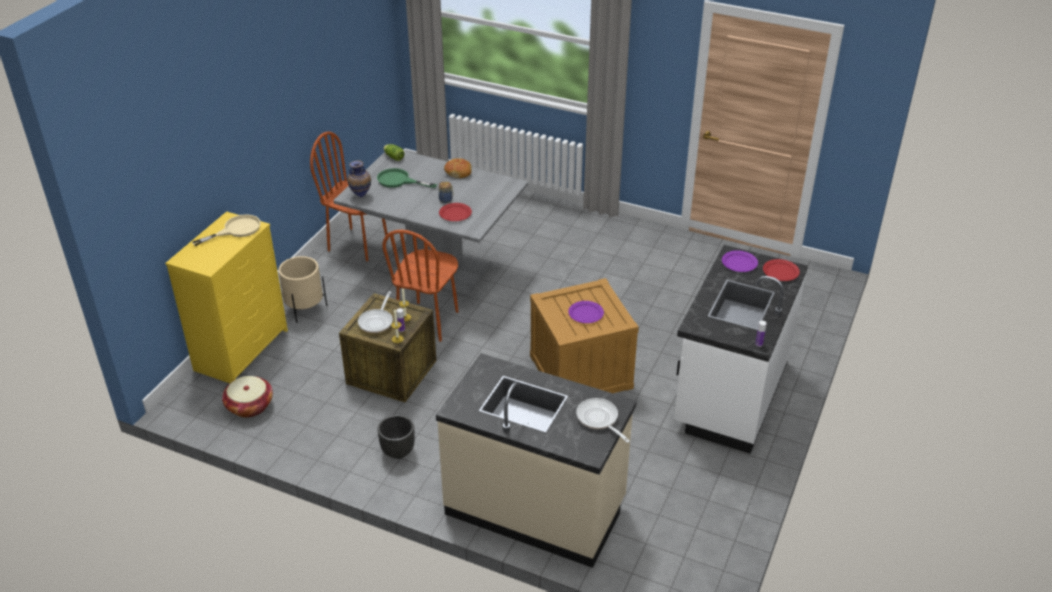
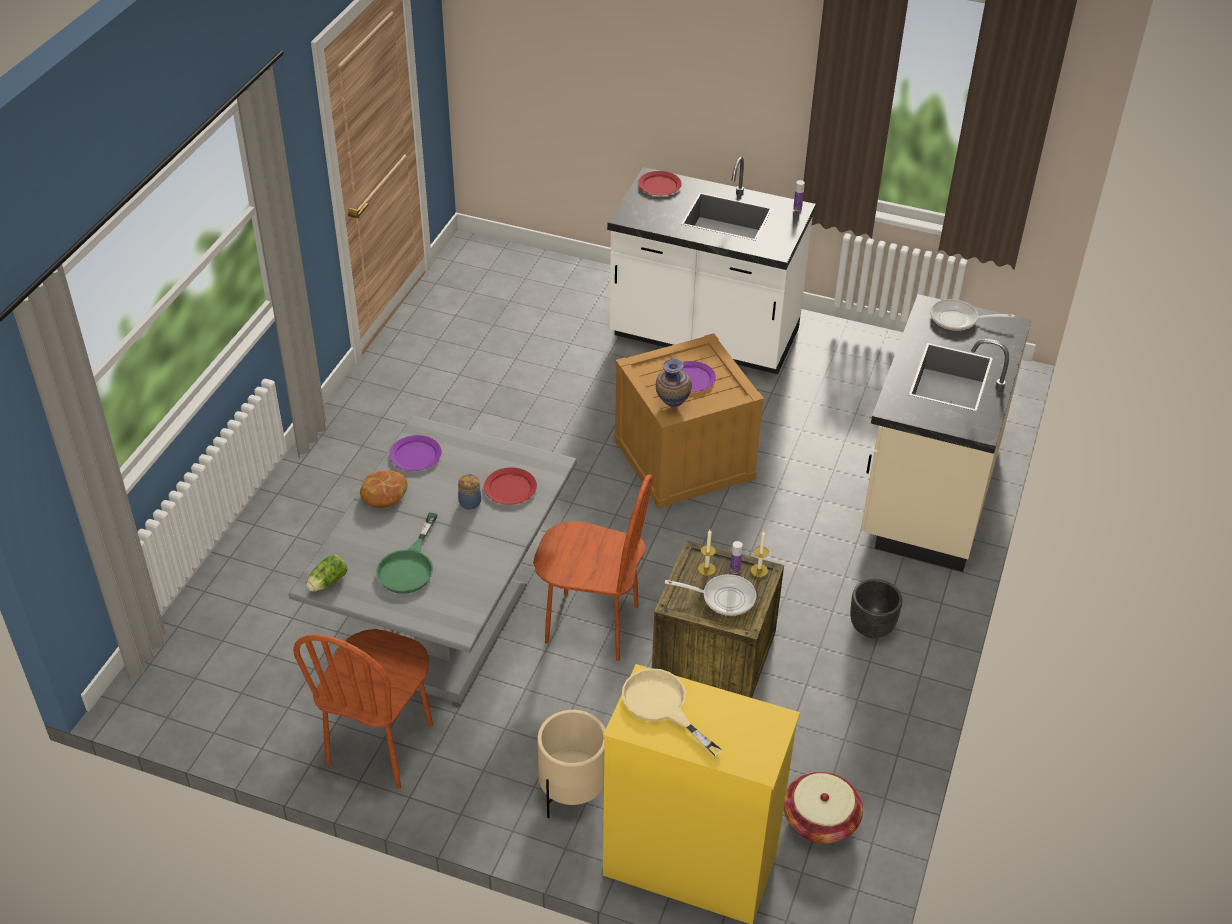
camera: 95 degrees left, 5 degrees up
vase [347,160,371,198] -> vase moved to [656,358,692,407]
frying pan [576,398,630,443] -> frying pan turned 45 degrees clockwise [930,299,1015,331]
purple plate [722,250,758,272] -> purple plate moved to [389,435,442,471]

